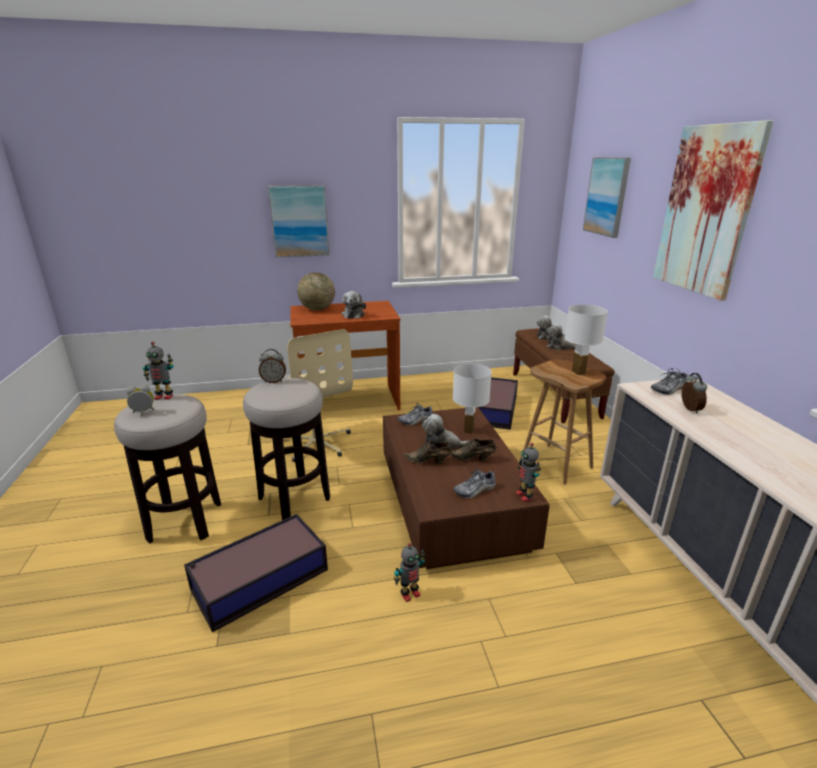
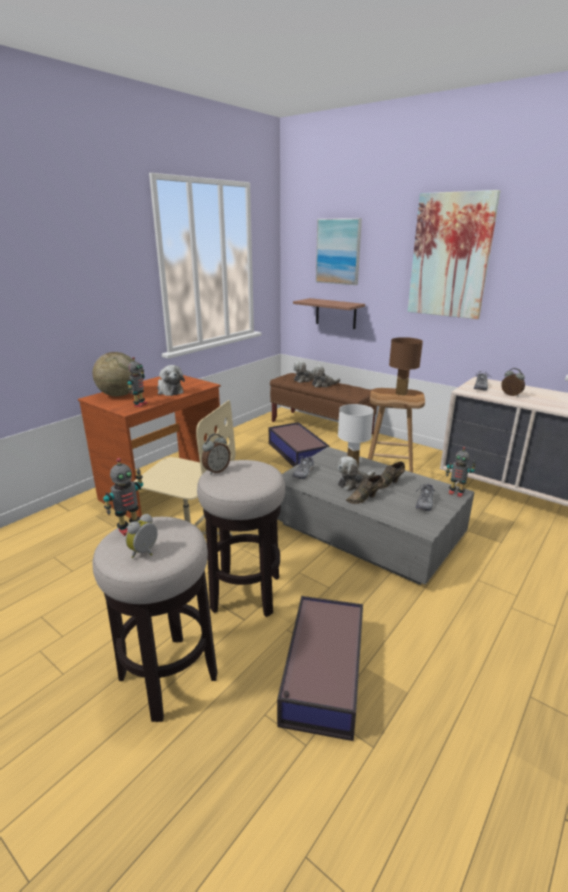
camera: 40 degrees left, 0 degrees up
picture [268,185,329,257] -> none
brown coffee table [383,407,550,569] -> grey coffee table [277,447,475,585]
toy robot [394,543,425,602] -> toy robot moved to [127,357,148,407]
white table lamp [565,305,608,375] -> brown table lamp [389,337,423,396]
none -> shelf [293,298,365,329]

